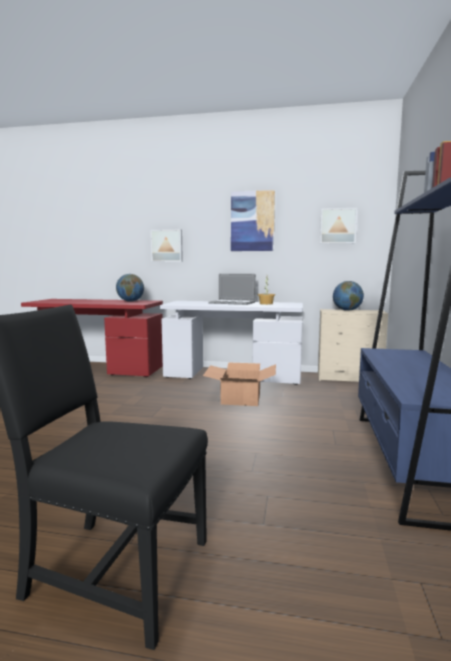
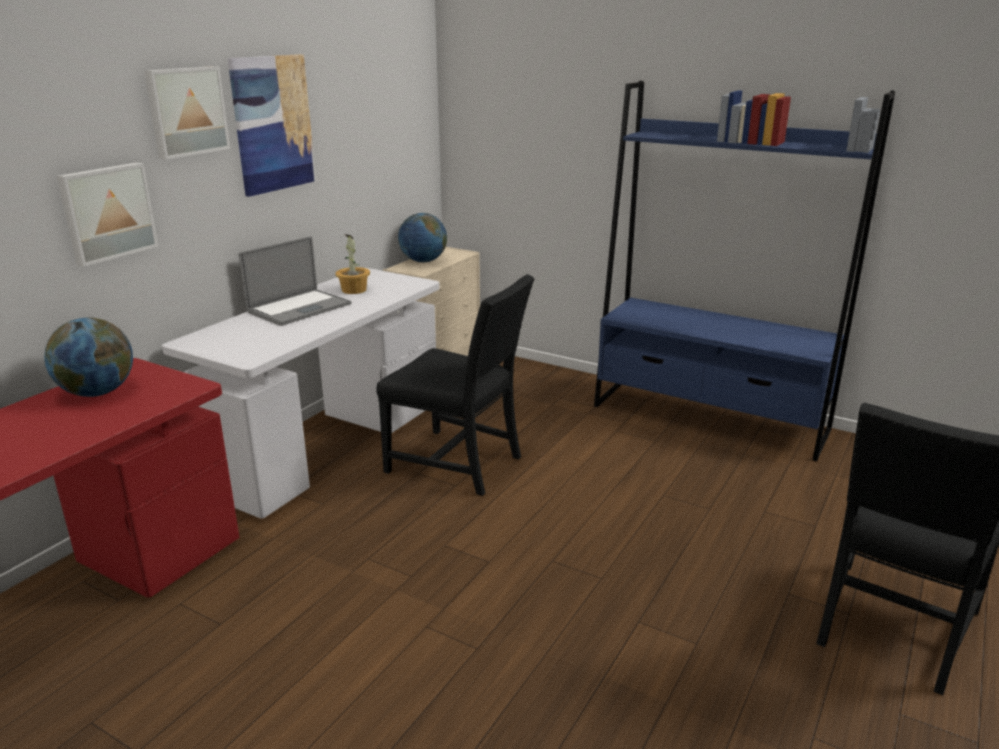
camera: 70 degrees left, 15 degrees up
cardboard box [203,362,276,406] -> black chair [376,274,534,496]
picture [320,208,357,244] -> picture moved to [144,66,230,160]

